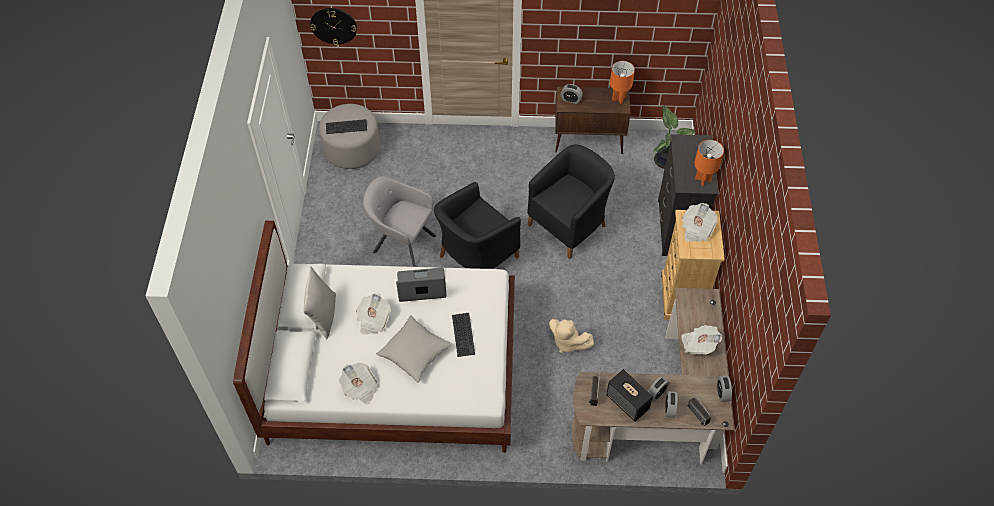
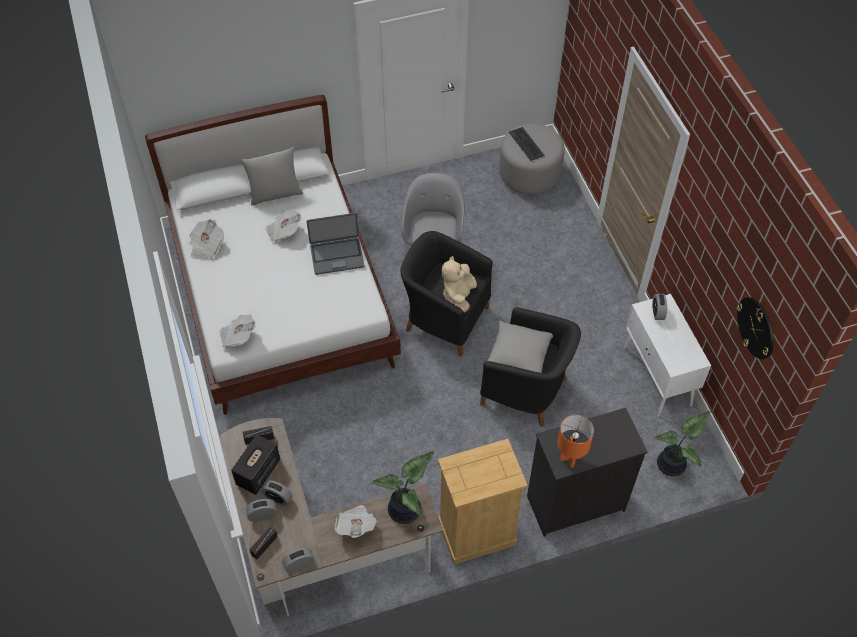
camera: 70 degrees right, 0 degrees up
wall clock [310,8,357,45] -> wall clock moved to [737,297,774,359]
grey pillow [376,315,452,383] -> grey pillow moved to [487,321,553,373]
laptop [396,268,447,302] -> laptop turned 105 degrees clockwise [307,213,364,275]
keyboard [452,313,475,357] -> none
beige plush toy [549,319,594,353] -> beige plush toy moved to [442,256,477,313]
brown cabinet [555,87,631,154] -> white cabinet [623,294,711,416]
orange table lamp [610,61,635,104] -> none
newspaper [682,203,718,242] -> newspaper moved to [219,314,256,347]
none -> potted plant [372,451,435,524]

